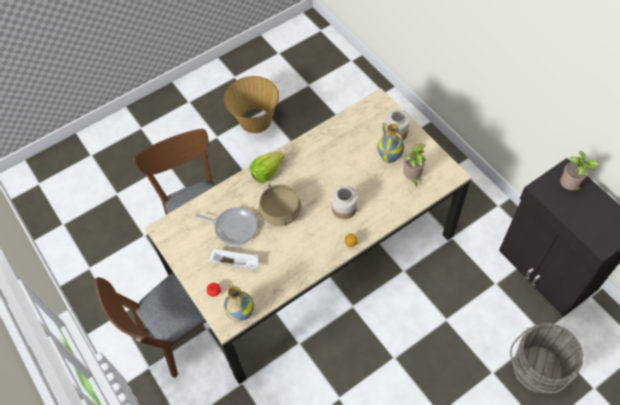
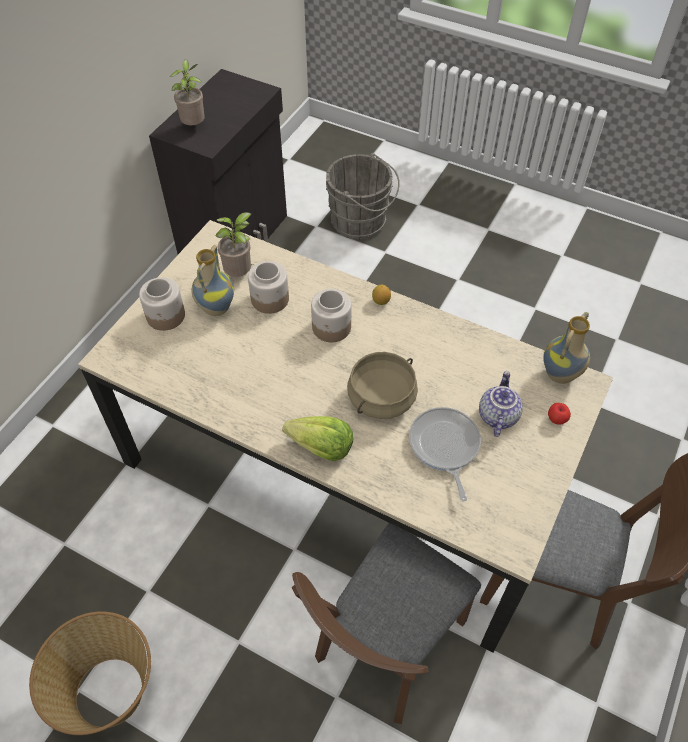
camera: 120 degrees left, 5 degrees down
white tray [208,249,258,270] -> teapot [479,371,523,437]
none -> jar [248,261,289,314]

